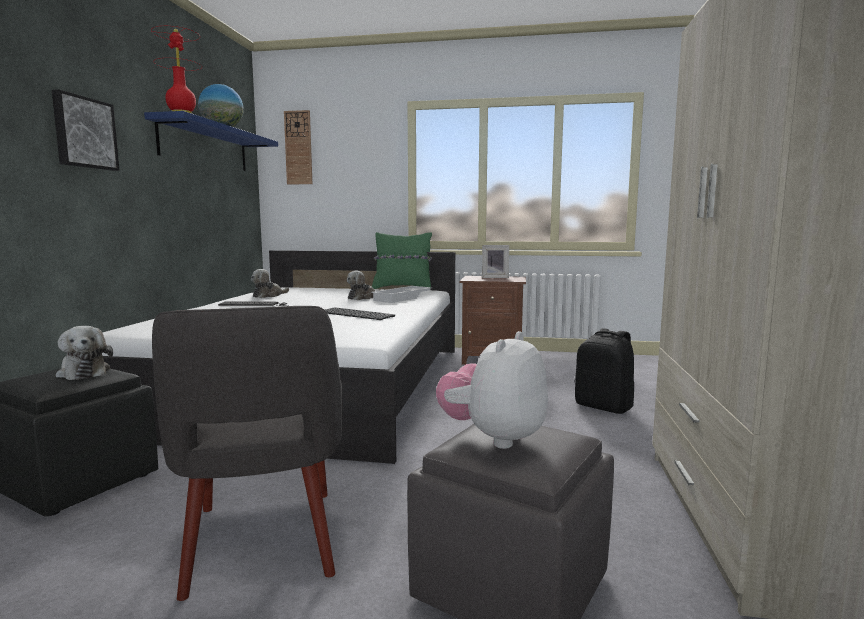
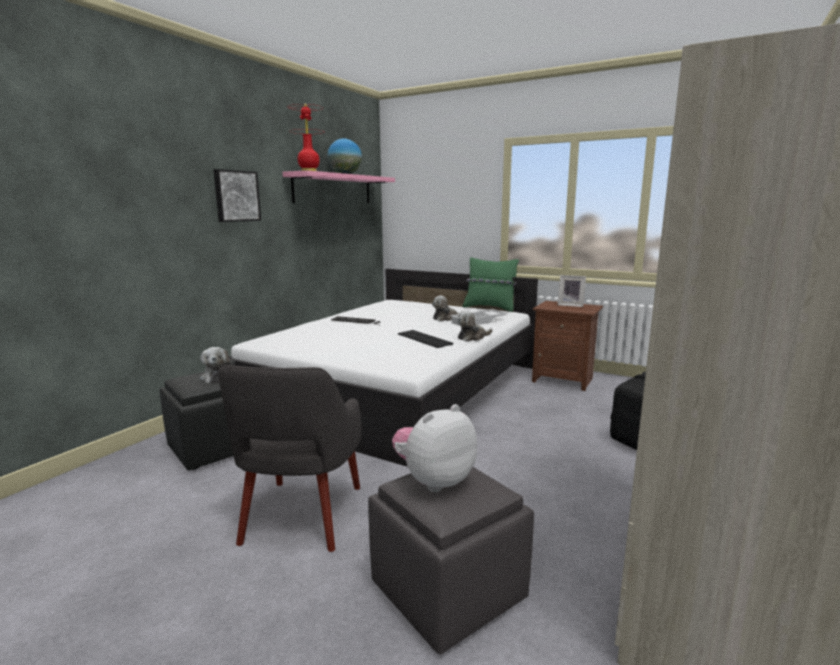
camera: 20 degrees right, 5 degrees up
blue shelf [144,111,278,171] -> pink shelf [283,170,395,203]
plush toy [251,269,289,298] -> plush toy moved to [457,311,493,341]
wall clock [284,110,312,185] -> none

